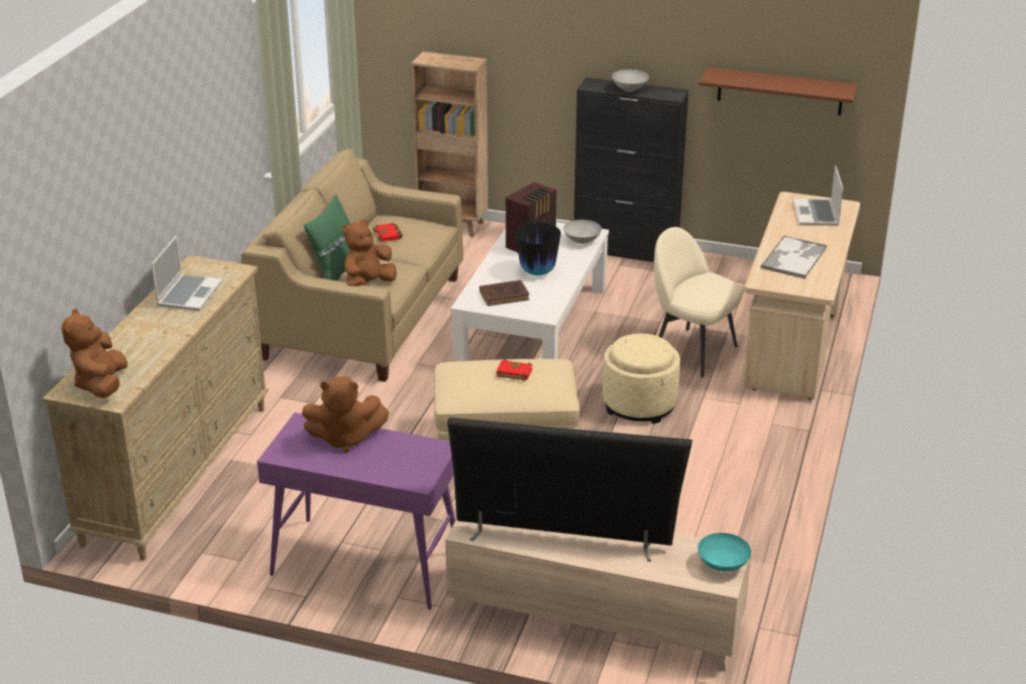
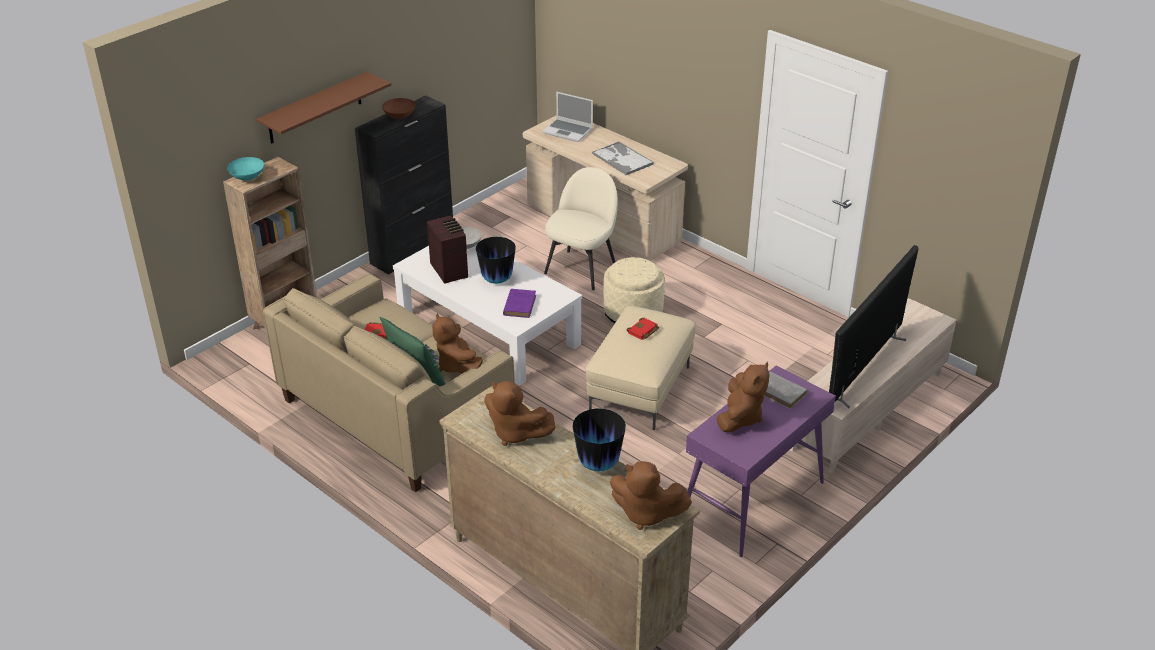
camera: 65 degrees left, 5 degrees up
laptop [151,235,223,311] -> brown plush toy [484,381,556,446]
brown book [480,280,530,306] -> purple book [503,289,536,318]
grey bowl [612,69,649,92] -> brown bowl [382,98,416,119]
beige chair [654,227,742,378] -> beige chair turned 150 degrees clockwise [544,167,618,290]
turquoise bowl [698,533,751,572] -> turquoise bowl moved to [227,157,264,181]
brown shelf [699,67,858,115] -> brown shelf moved to [257,72,391,144]
none -> vase [573,408,626,471]
none -> grey book [764,372,808,409]

